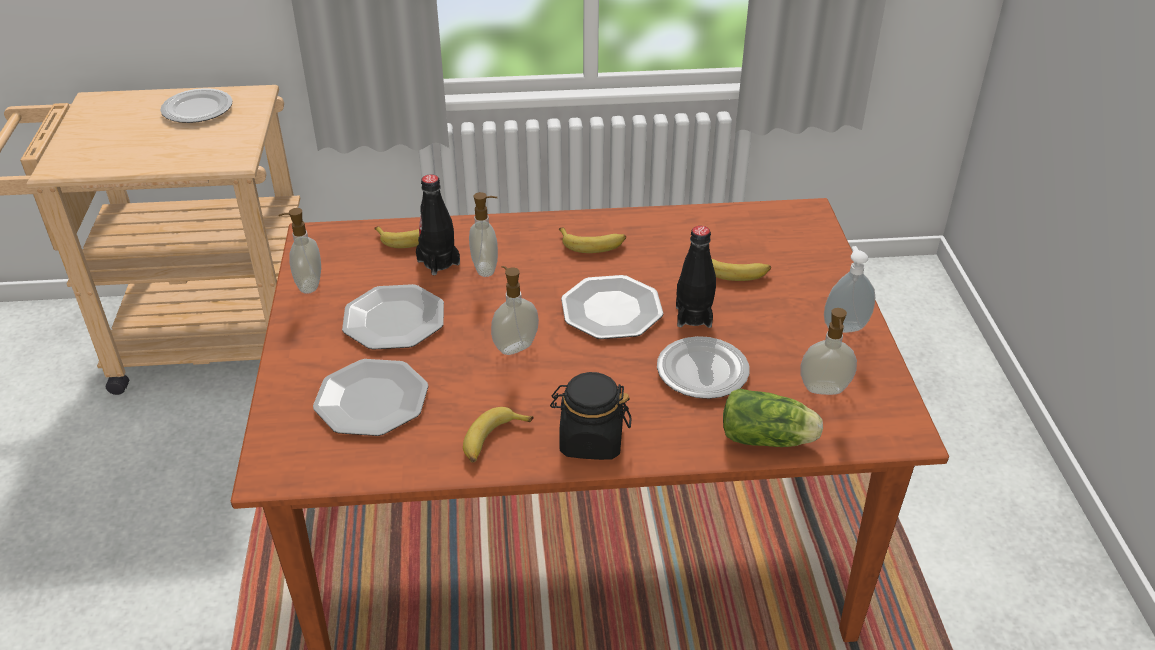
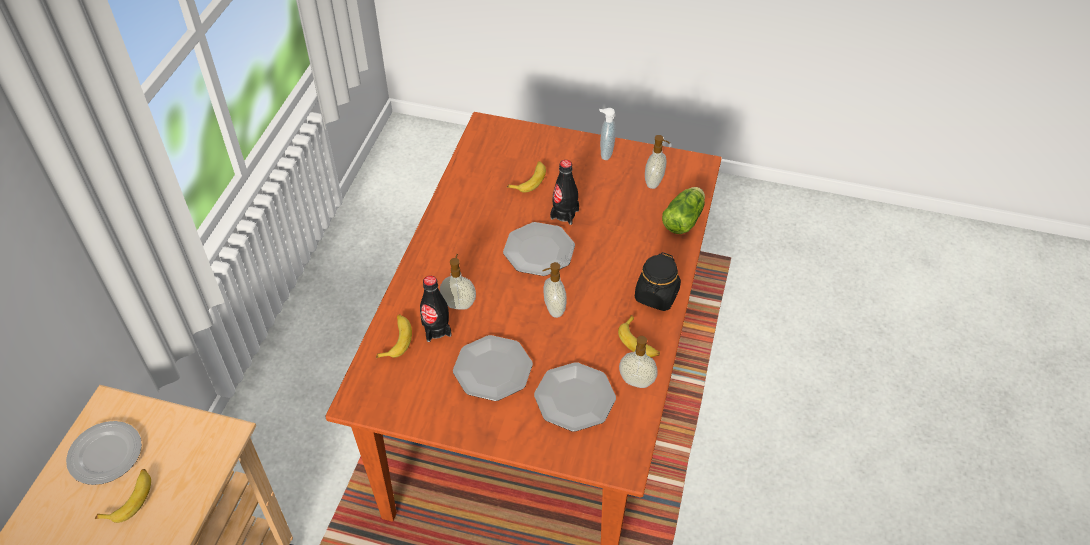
camera: 70 degrees left, 10 degrees up
soap dispenser [278,208,321,294] -> soap dispenser moved to [619,336,657,388]
banana [559,227,626,253] -> banana moved to [95,469,151,523]
plate [657,336,750,399] -> none

